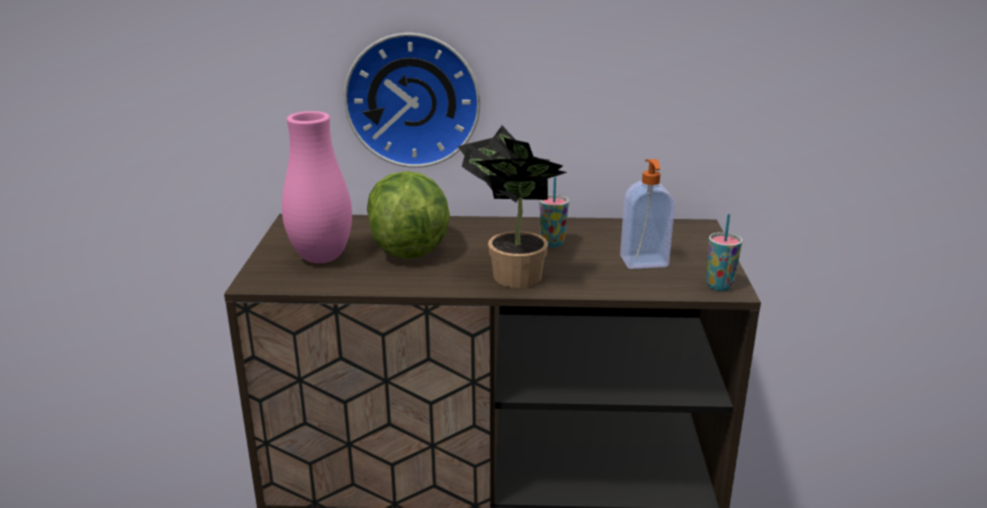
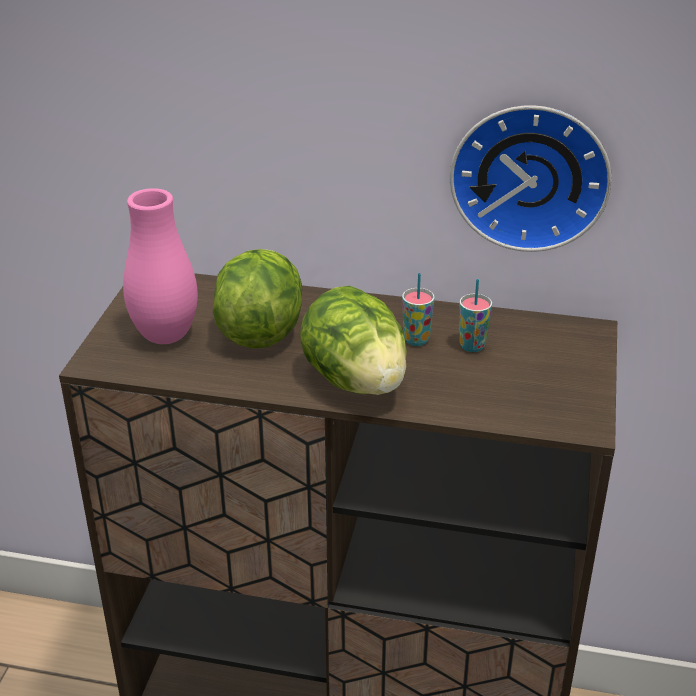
camera: 10 degrees right, 10 degrees up
wall clock [344,33,480,168] -> wall clock moved to [450,105,612,252]
potted plant [457,125,567,288] -> lettuce [300,286,407,395]
soap dispenser [620,159,675,269] -> none
cup [707,214,742,291] -> cup moved to [459,279,492,352]

